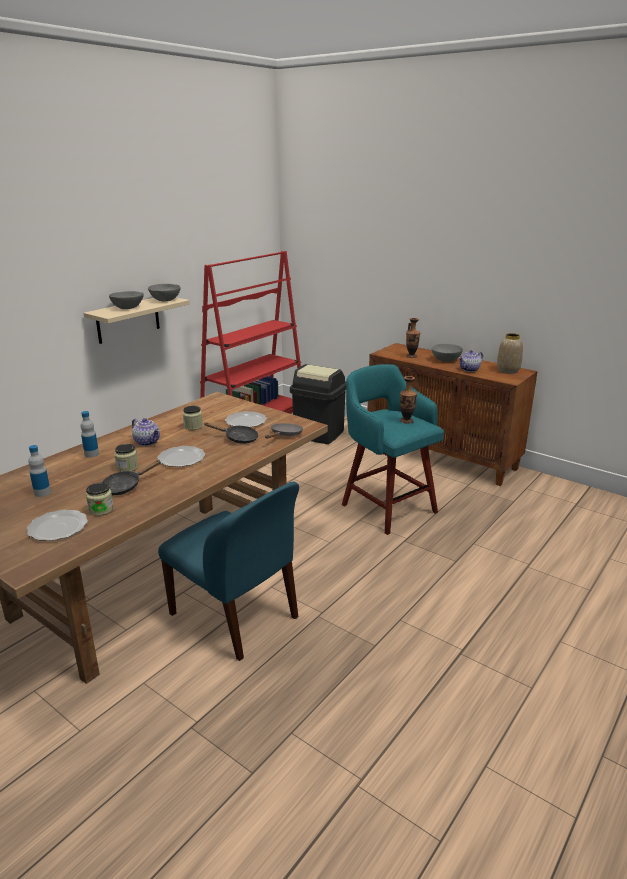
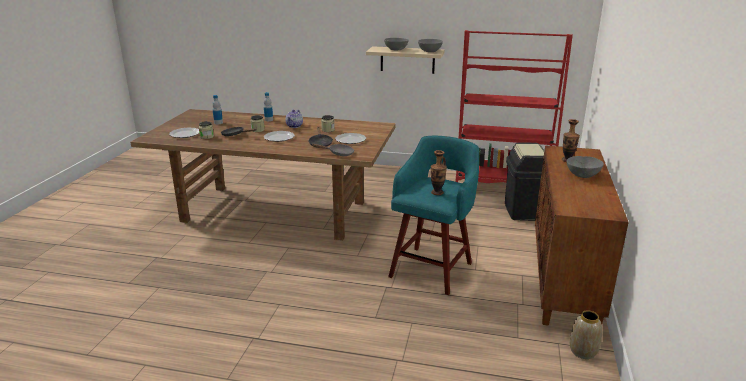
camera: 65 degrees right, 0 degrees up
blue chair [158,482,299,661] -> none
teapot [459,350,483,372] -> none
vase [497,333,523,374] -> vase moved to [570,310,602,359]

